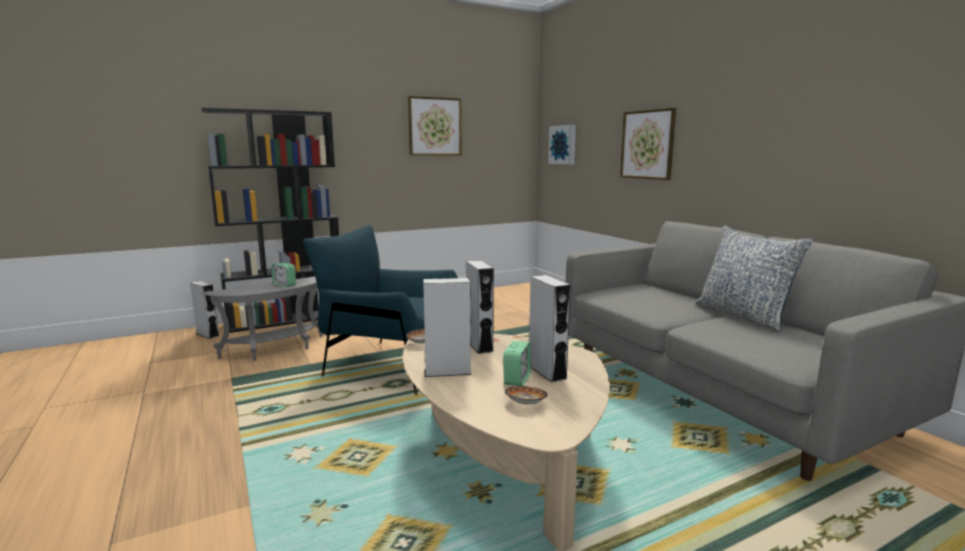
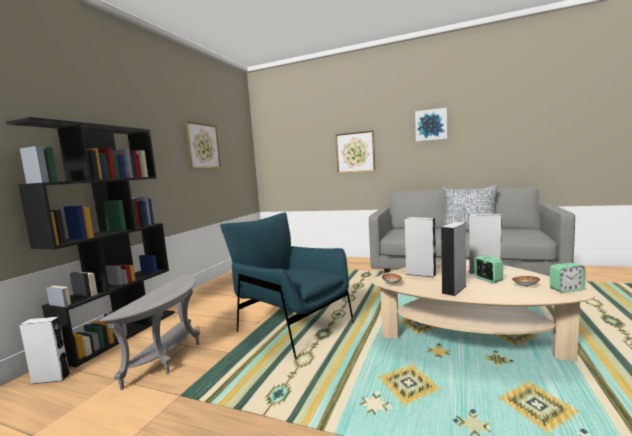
camera: 40 degrees left, 5 degrees down
alarm clock [271,263,296,287] -> alarm clock moved to [550,263,585,293]
blue armchair [303,225,458,395] -> blue armchair turned 60 degrees clockwise [220,212,354,360]
picture [548,125,576,165] -> picture moved to [415,107,447,142]

